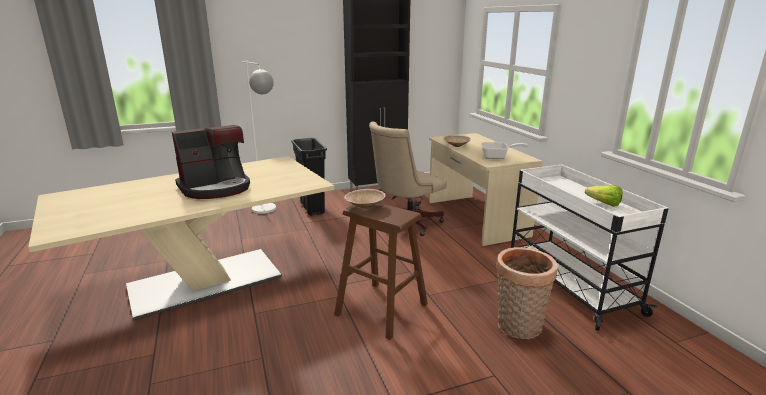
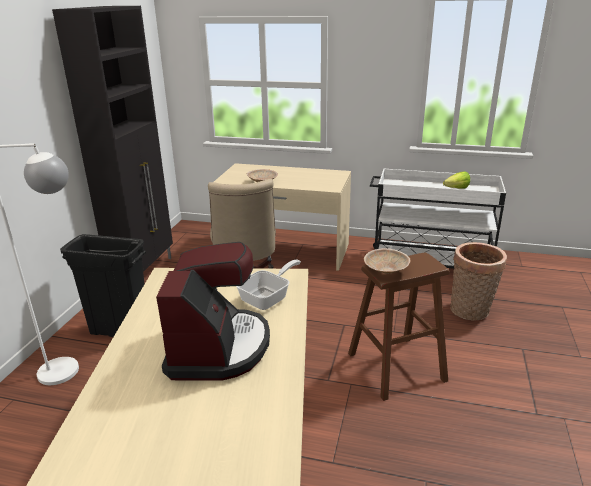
camera: 55 degrees left, 5 degrees up
frying pan [481,142,529,159] -> frying pan moved to [236,260,301,310]

